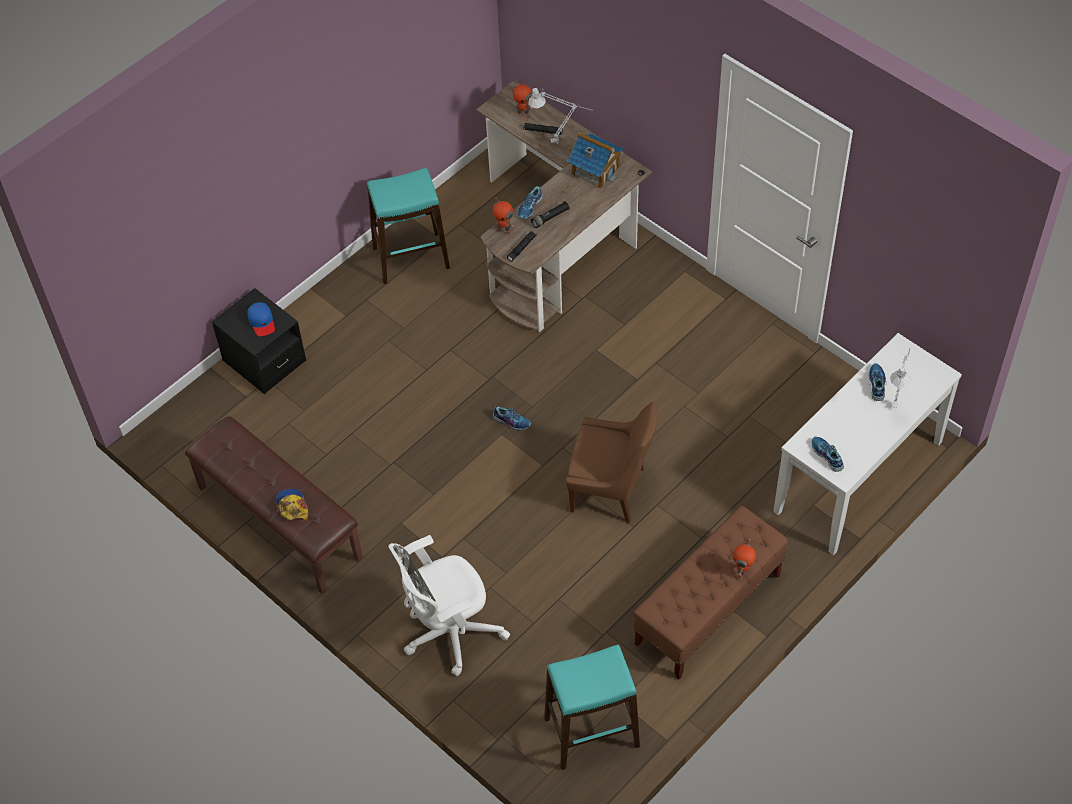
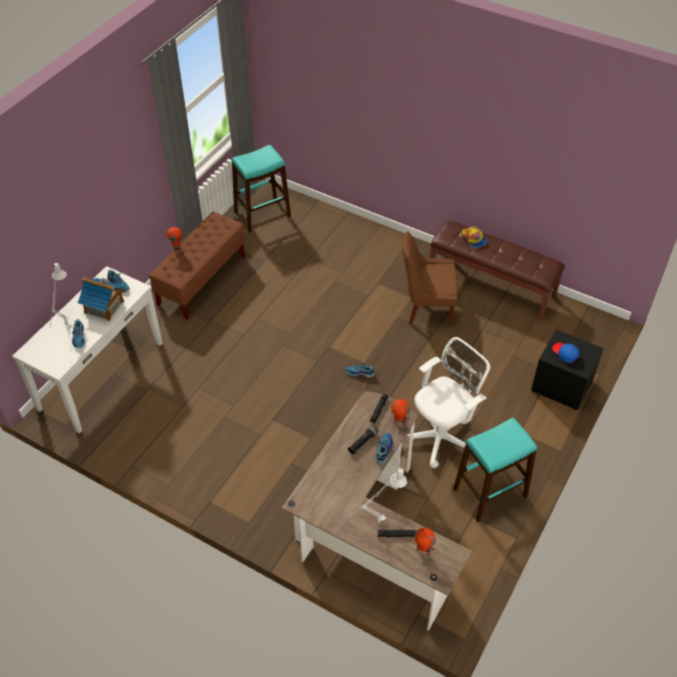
camera: 165 degrees right, 5 degrees down
white office chair [388,535,510,676] -> white office chair moved to [407,337,490,468]
brown chair [566,402,657,523] -> brown chair moved to [402,231,458,325]
toy house [567,132,624,189] -> toy house moved to [78,277,124,321]

